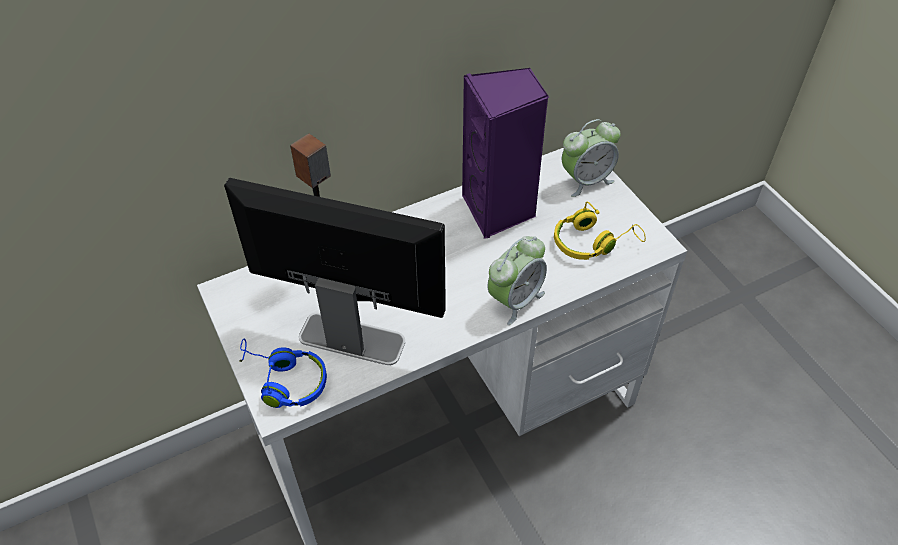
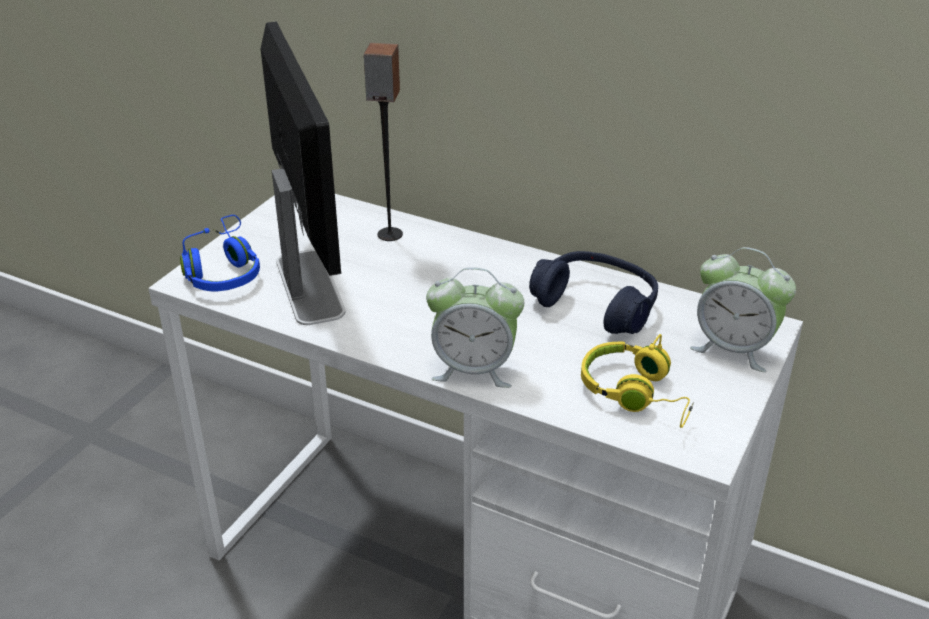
camera: 55 degrees right, 15 degrees down
purple speaker [462,68,549,238] -> blue headphones [529,251,658,334]

